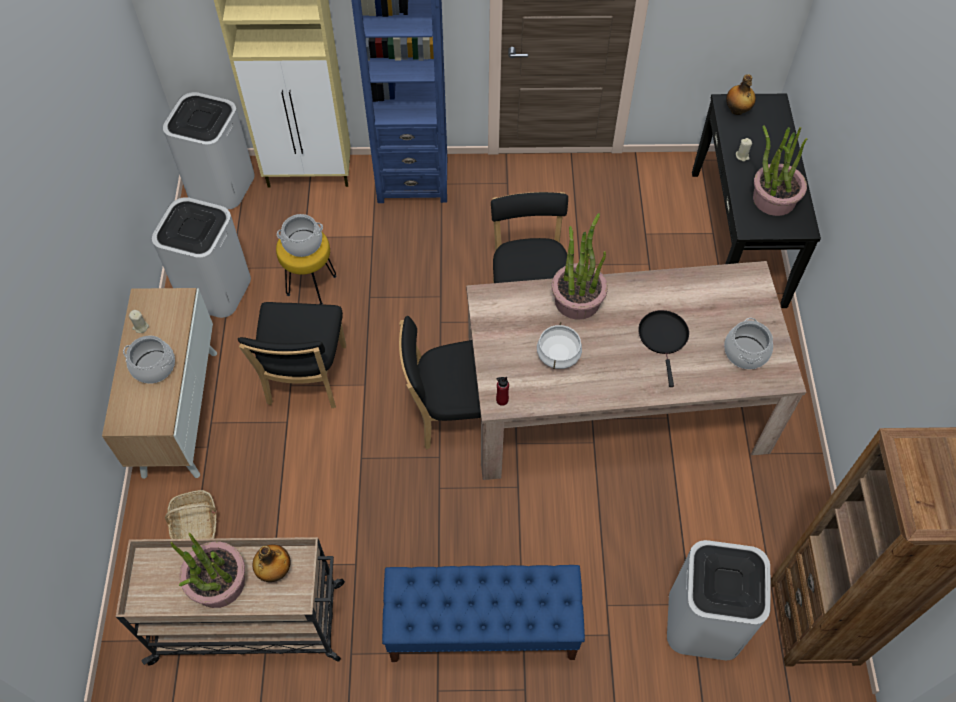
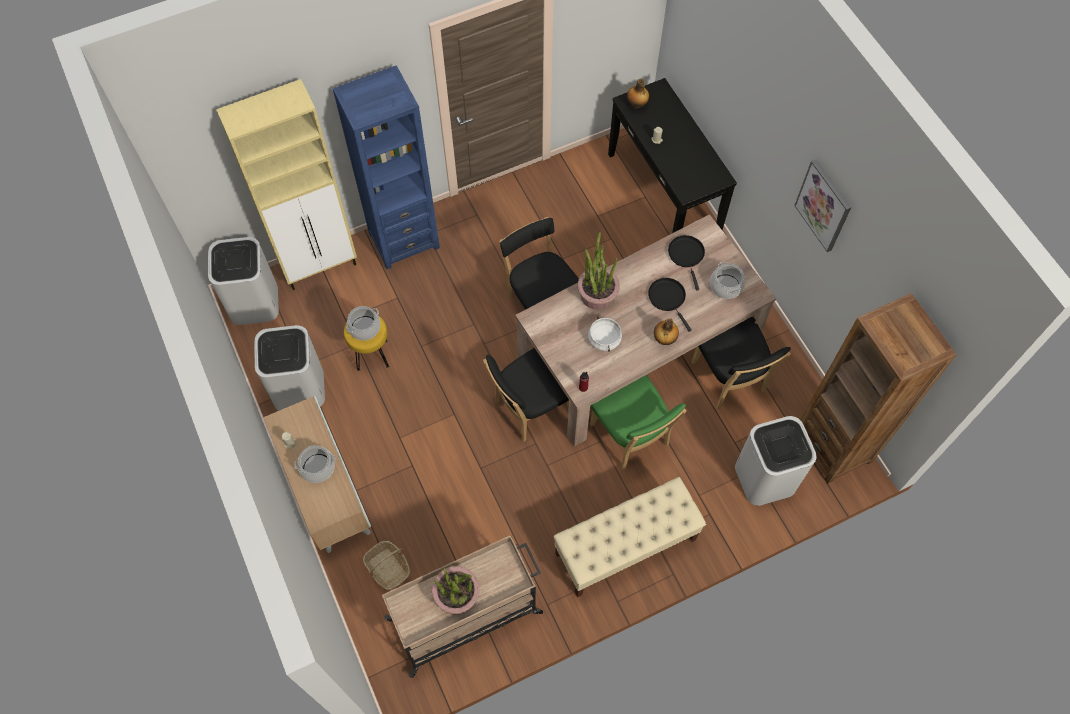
camera: 25 degrees left, 5 degrees up
black chair [238,302,346,408] -> black chair moved to [692,317,791,409]
bottle [253,545,291,582] -> bottle moved to [654,318,679,345]
blue bench [382,565,585,662] -> beige bench [553,477,706,598]
potted plant [753,125,807,216] -> none
none -> green chair [590,375,687,471]
none -> black frying pan [668,235,705,291]
none -> picture [794,159,851,252]

